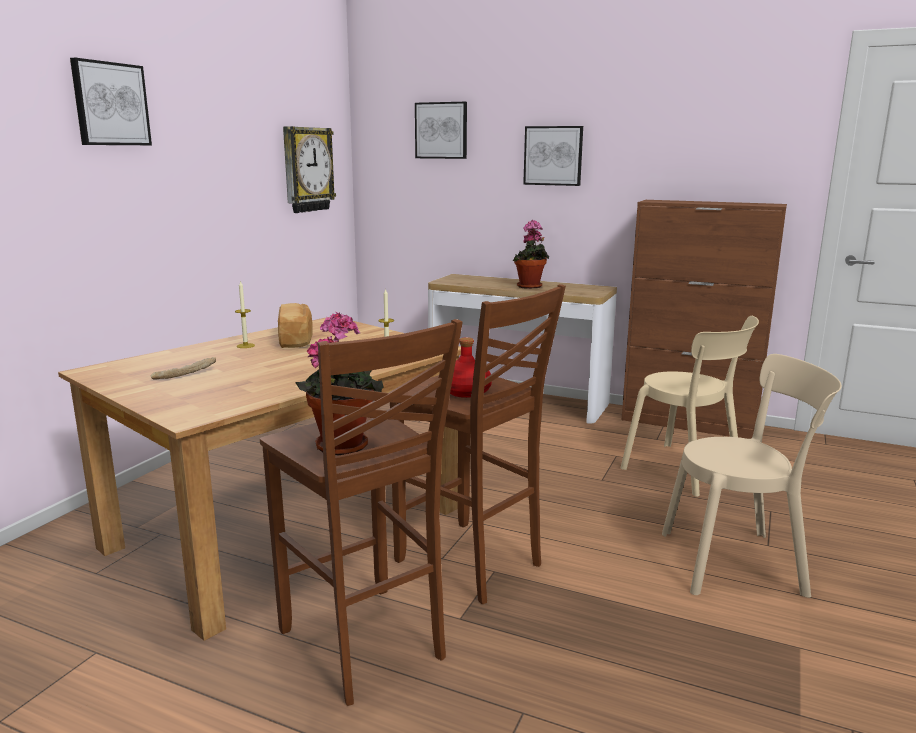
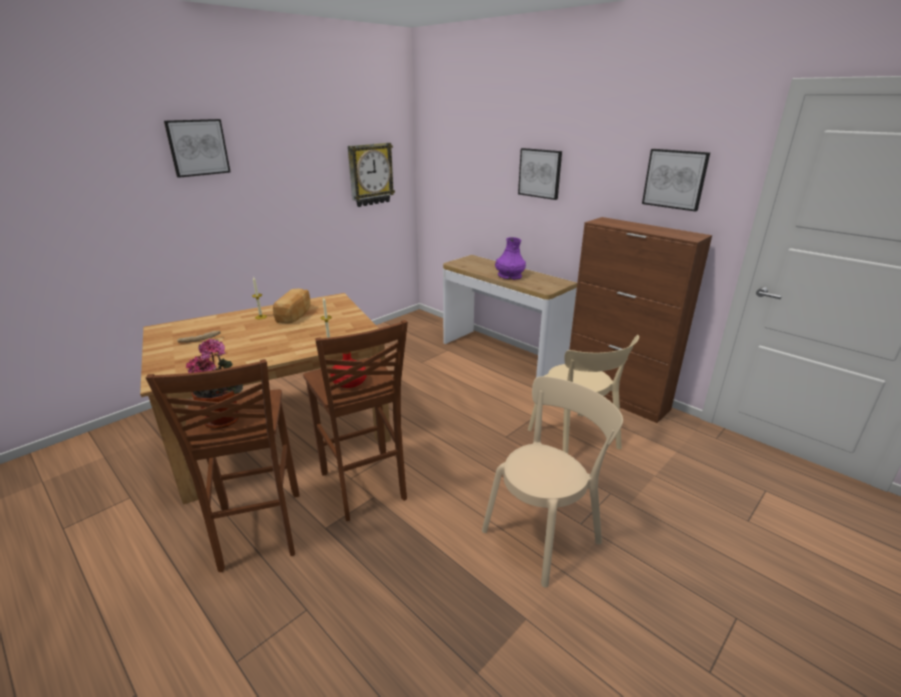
camera: 20 degrees right, 10 degrees up
picture [415,102,467,159] -> picture moved to [642,149,710,212]
potted plant [513,220,550,289] -> purple vase [495,237,526,280]
beige chair [662,354,842,598] -> beige chair turned 60 degrees counterclockwise [482,376,623,587]

